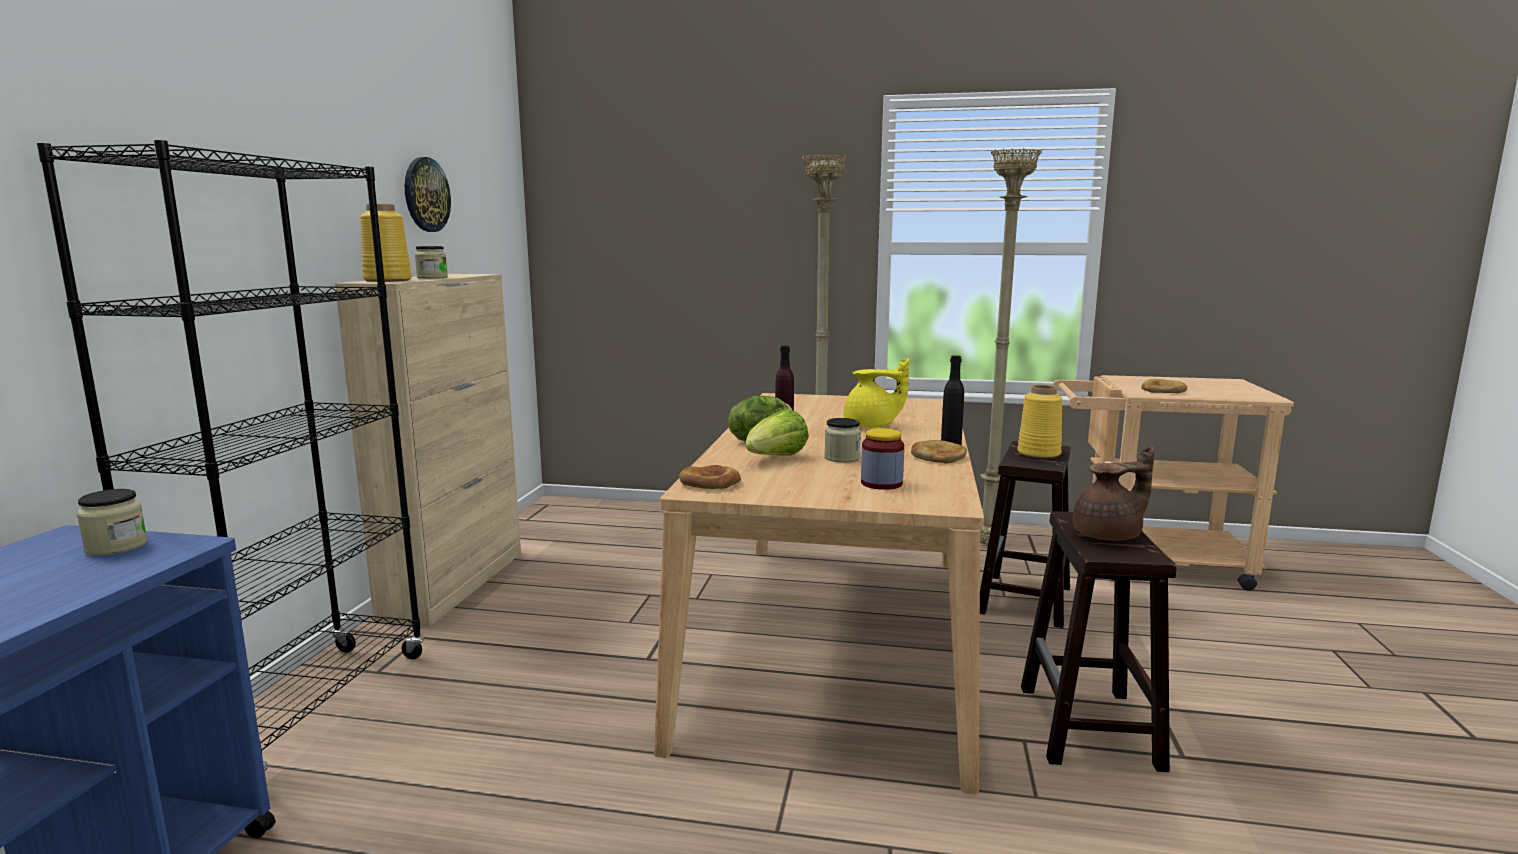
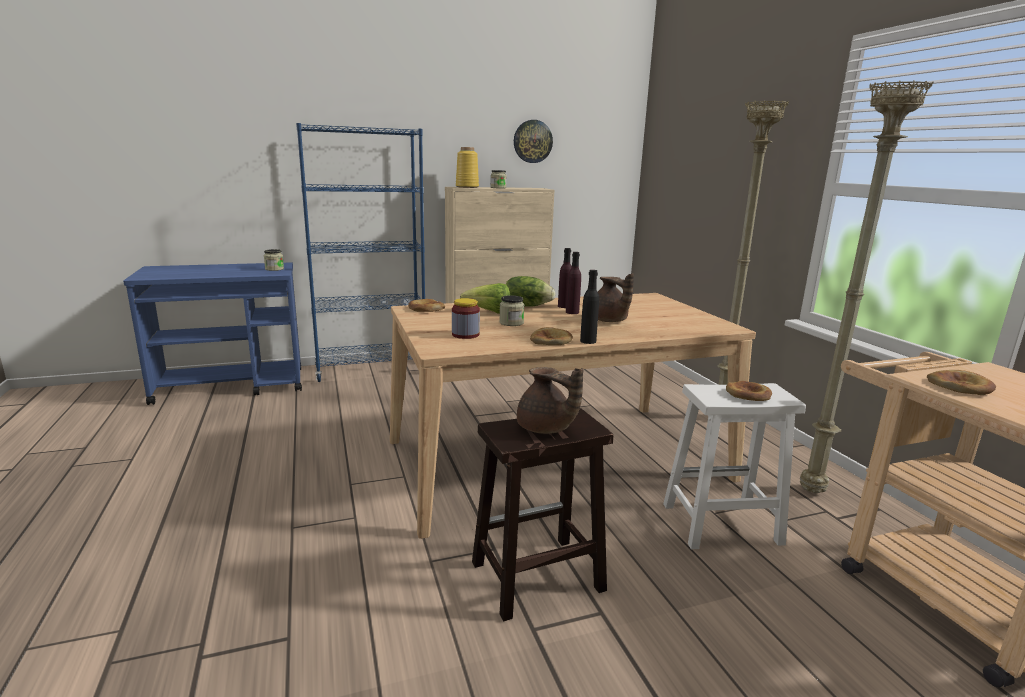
camera: 60 degrees right, 5 degrees up
black bookcase [36,140,424,771] -> blue bookcase [296,123,425,382]
yellow teapot [843,358,909,428] -> brown teapot [598,273,634,322]
brown stool [980,441,1071,628] -> white stool [663,383,806,549]
yellow vase [1017,385,1063,458] -> bread [726,381,772,401]
none -> purple bottle [566,252,581,314]

